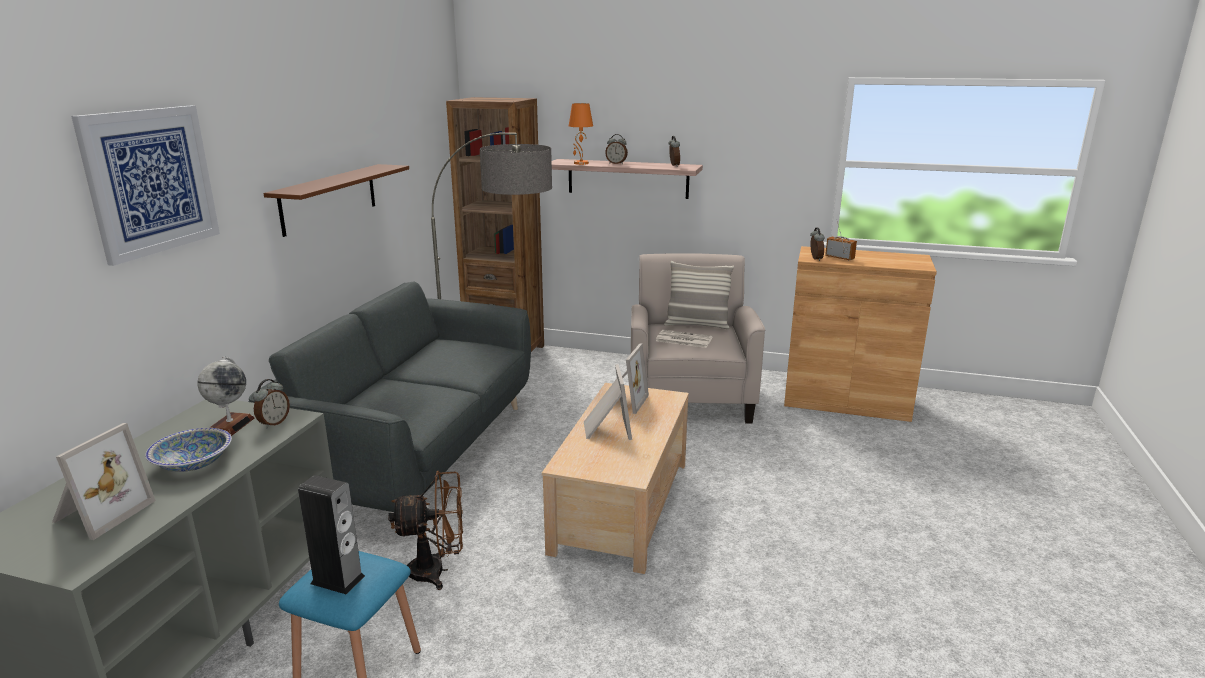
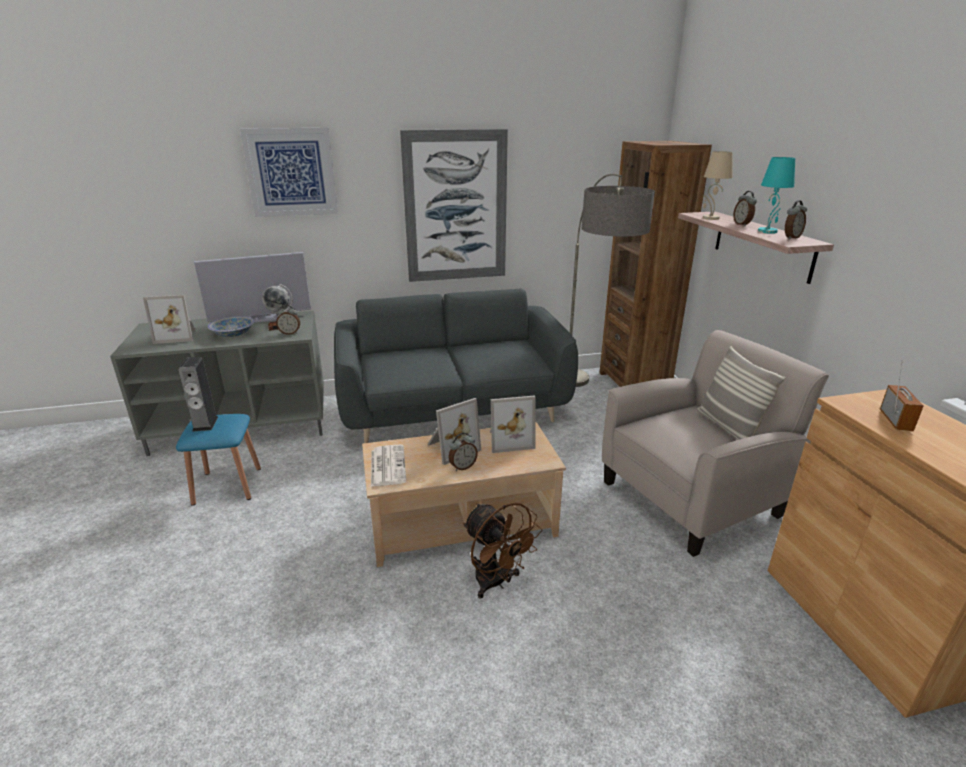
camera: 60 degrees right, 5 degrees up
brown shelf [263,164,409,237] -> picture [400,129,508,282]
brown fan [388,471,463,590] -> brown fan moved to [463,503,542,599]
orange table lamp [569,103,593,165] -> beige table lamp [703,151,733,220]
newspaper [656,330,713,348] -> newspaper moved to [371,444,406,487]
alarm clock [810,227,825,261] -> alarm clock moved to [449,433,478,471]
none -> television [194,252,311,323]
none -> turquoise table lamp [758,157,795,234]

